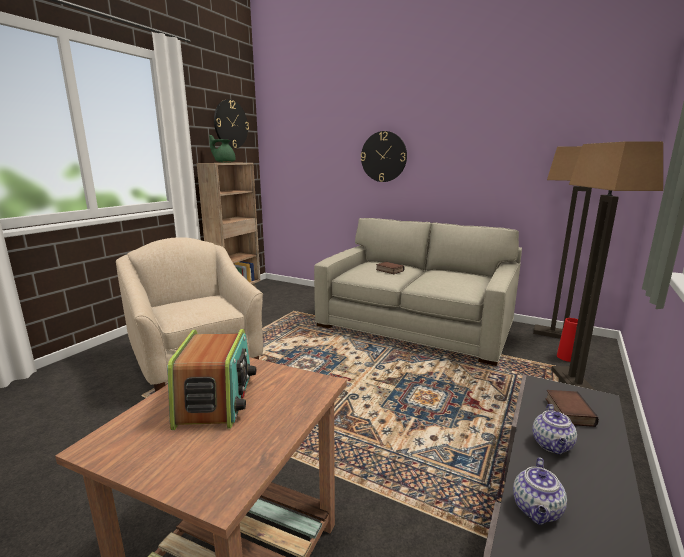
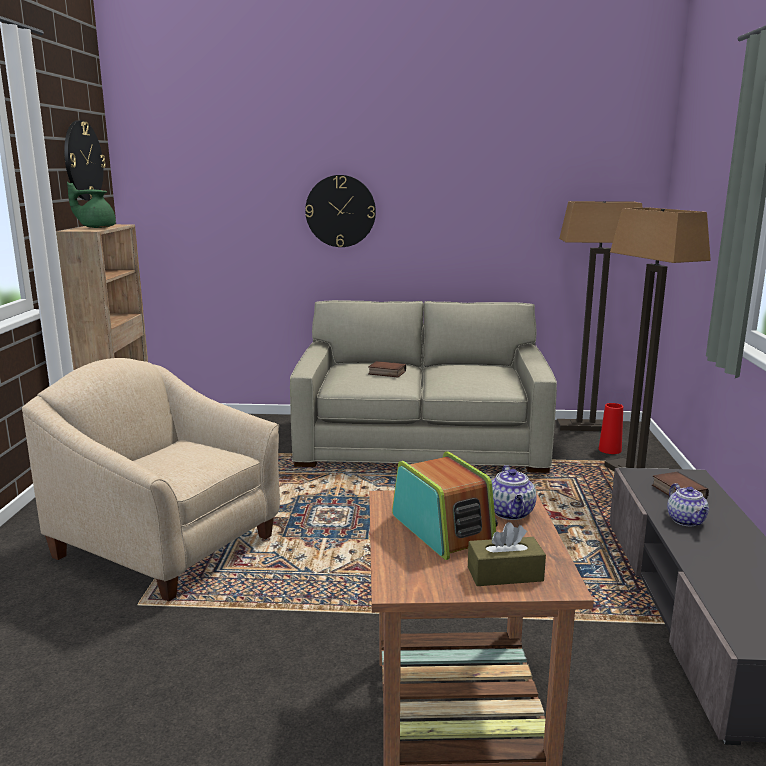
camera: 25 degrees left, 0 degrees up
teapot [513,458,567,525] -> teapot moved to [492,465,537,520]
none -> brown tissue box [468,522,546,586]

